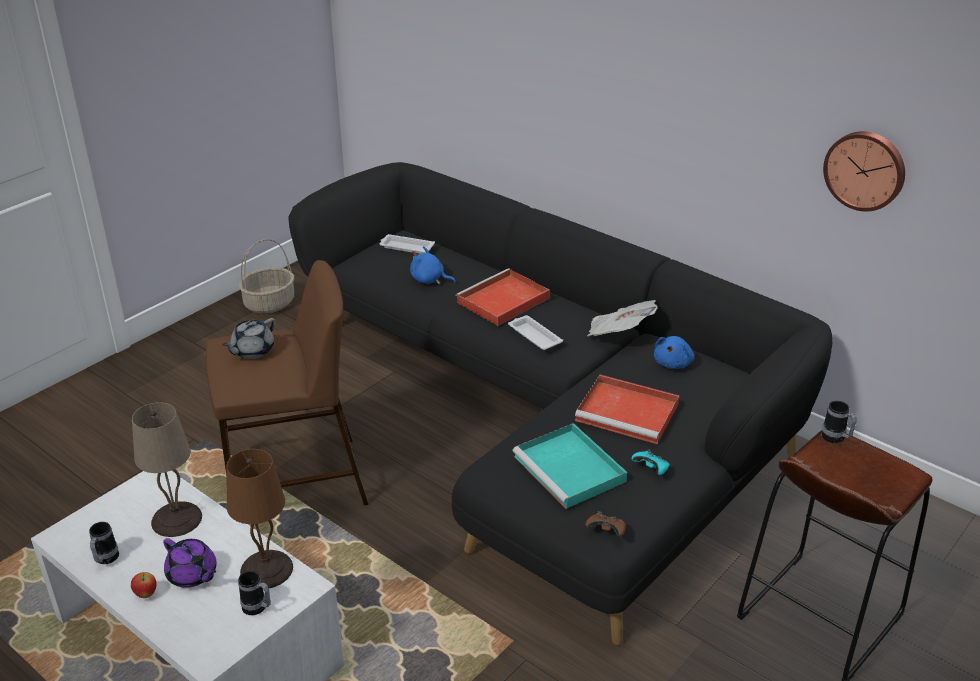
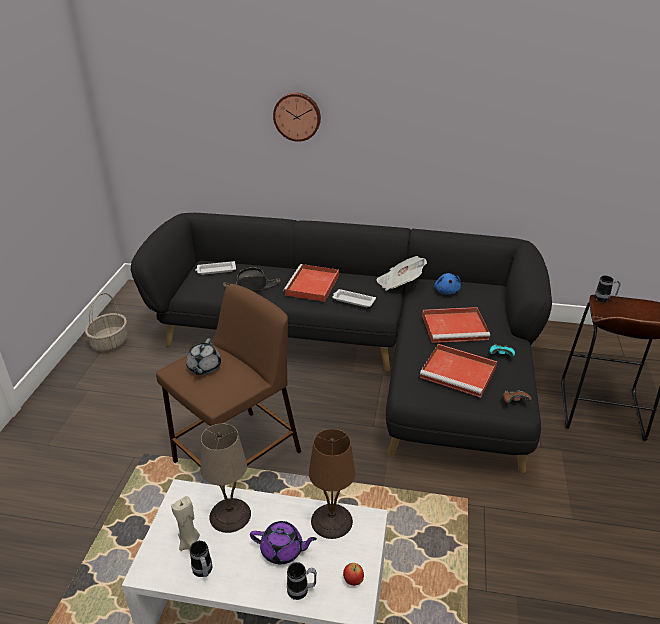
camera: 30 degrees left, 0 degrees up
apple [131,572,157,598] -> apple moved to [343,563,364,586]
mug [238,571,271,615] -> mug moved to [287,562,317,600]
blue plush toy [410,246,456,284] -> black hat [223,267,280,291]
turquoise tray [513,423,627,509] -> red tray [420,344,497,398]
wall clock [823,131,905,211] -> wall clock moved to [273,92,321,142]
none -> beige candle [171,496,200,551]

